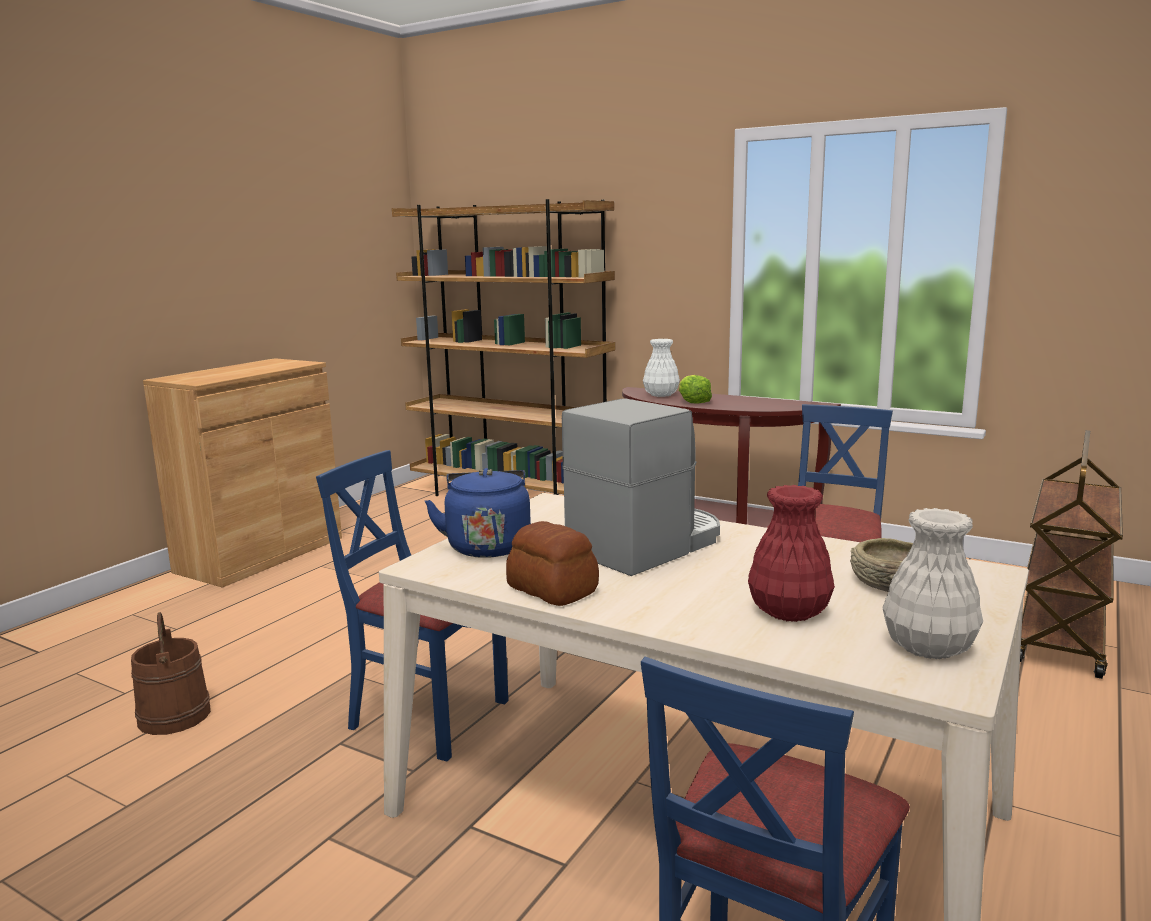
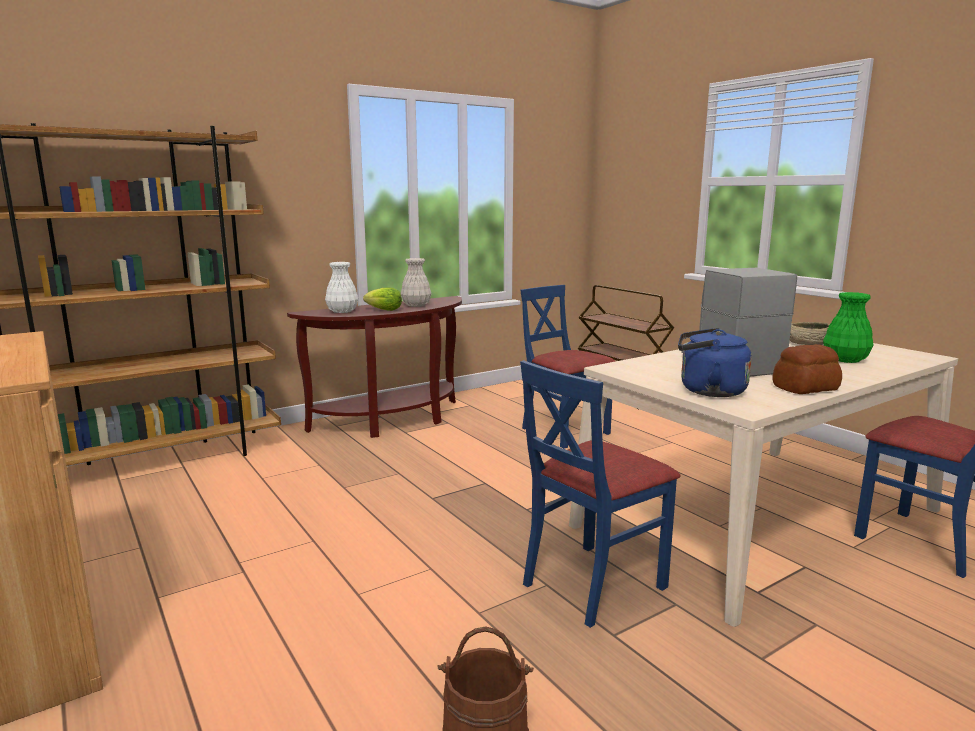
camera: 65 degrees left, 0 degrees up
red vase [748,485,835,622] -> green vase [823,292,874,363]
white vase [883,508,983,659] -> white vase moved to [401,258,431,307]

